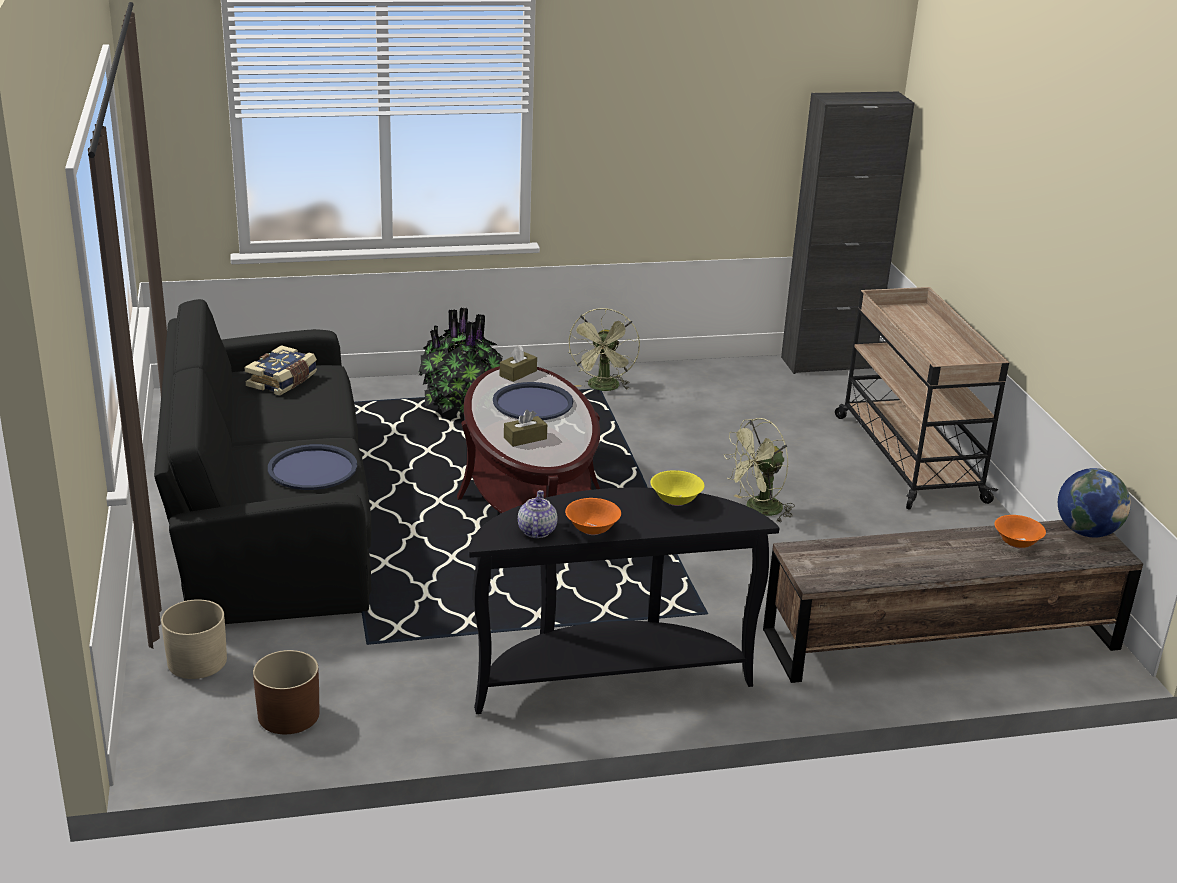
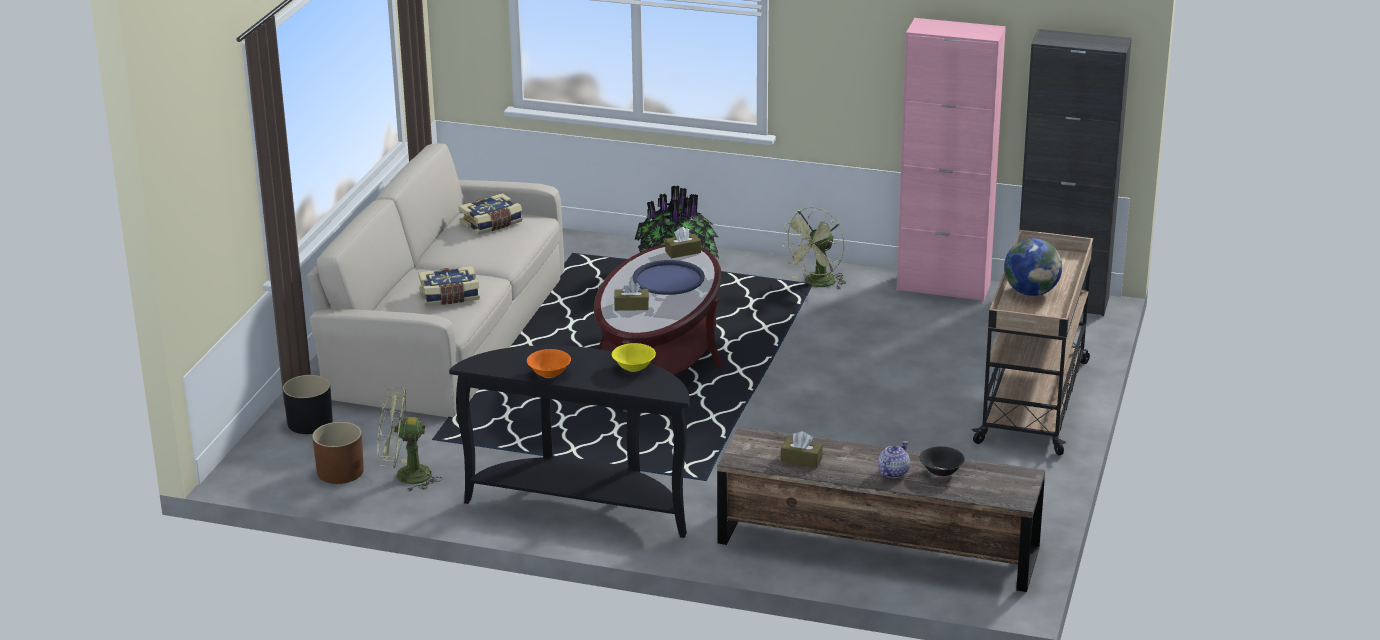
camera: 30 degrees right, 0 degrees up
black sofa [154,299,371,624] -> beige sofa [307,143,564,417]
beige planter [161,599,227,679] -> black planter [283,375,333,434]
blue tray [268,444,357,490] -> book [418,266,480,306]
teapot [518,490,558,538] -> teapot moved to [878,441,910,478]
green fan [724,418,794,522] -> green fan moved to [377,387,442,492]
orange bowl [995,515,1046,548] -> black bowl [920,446,965,477]
globe [1058,468,1131,538] -> globe moved to [1004,238,1062,296]
none -> brown tissue box [781,431,823,468]
none -> pink cabinet [897,18,1006,302]

